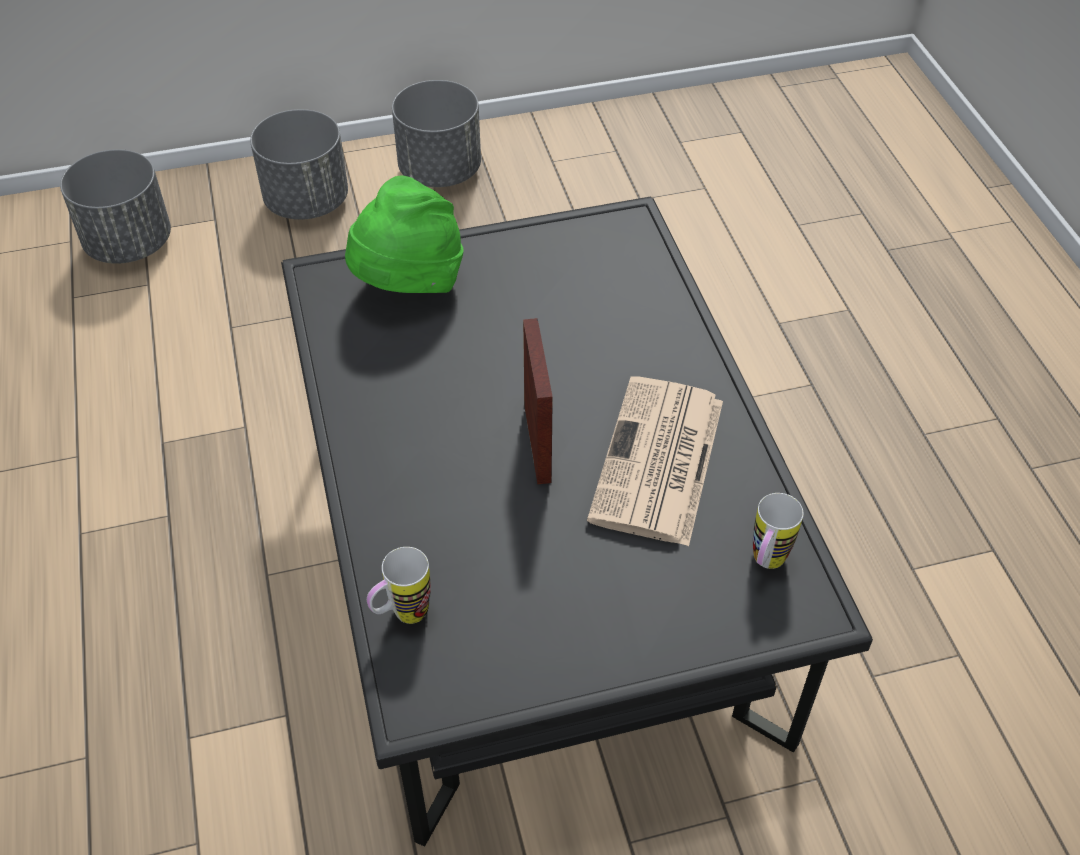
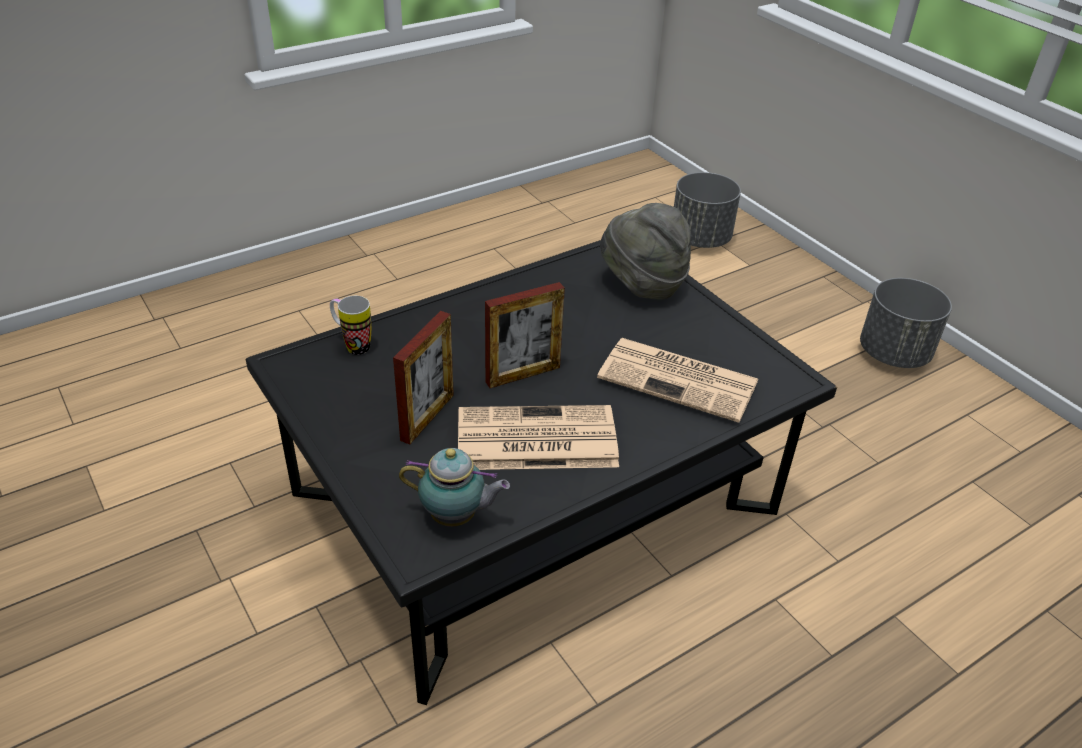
camera: 70 degrees right, 10 degrees down
grey planter [250,109,348,220] -> none
green hat [345,175,464,293] -> grey hat [600,203,691,300]
mug [753,493,804,569] -> teapot [399,448,510,527]
none -> picture frame [393,311,454,444]
none -> newspaper [597,338,759,423]

